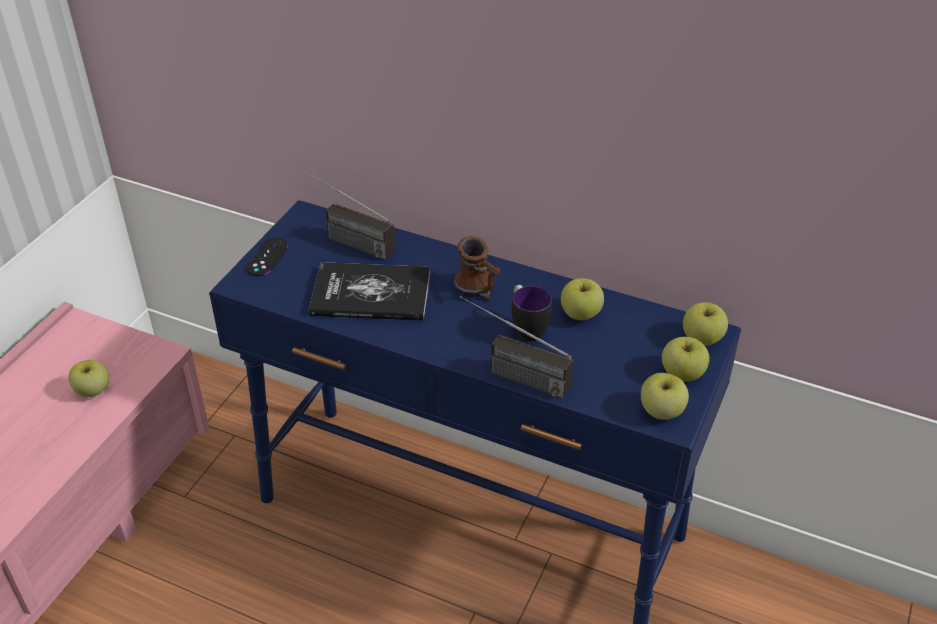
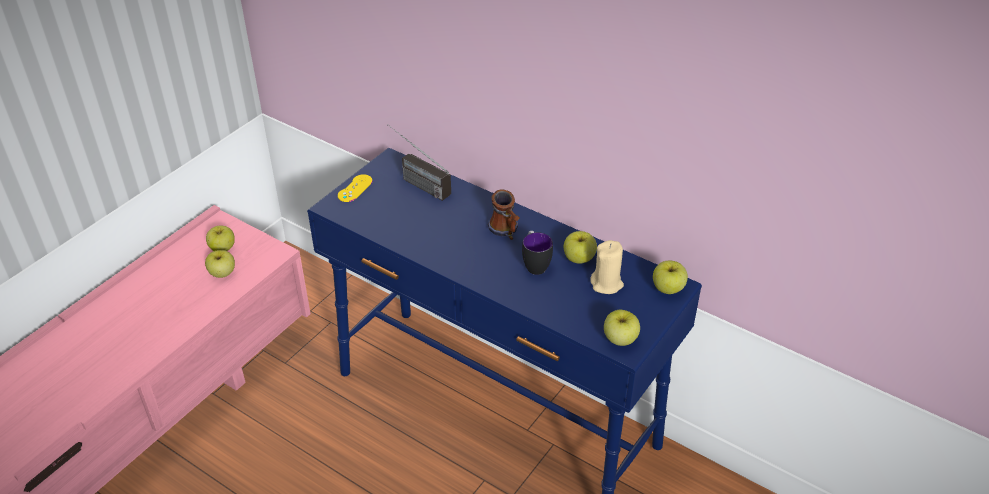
camera: 10 degrees right, 0 degrees up
black game controller [246,238,288,276] -> yellow game controller [338,174,373,202]
book [309,262,430,321] -> none
radio [460,296,574,399] -> none
apple [662,337,709,382] -> apple moved to [206,226,235,251]
none -> beige candle [590,240,624,294]

